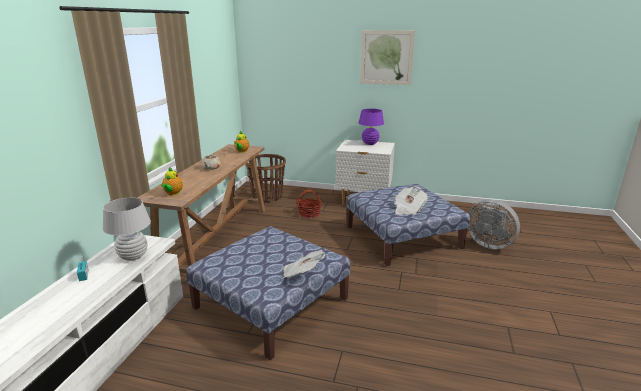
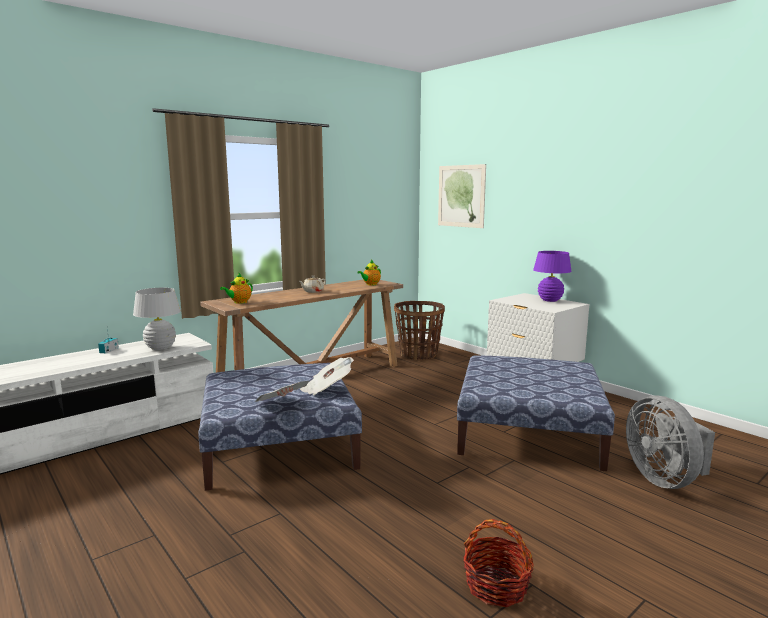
camera: 35 degrees right, 10 degrees down
basket [296,190,322,218] -> basket moved to [463,519,534,607]
picture [360,30,415,85] -> picture moved to [438,164,486,228]
newspaper [394,186,428,215] -> newspaper moved to [300,357,354,395]

